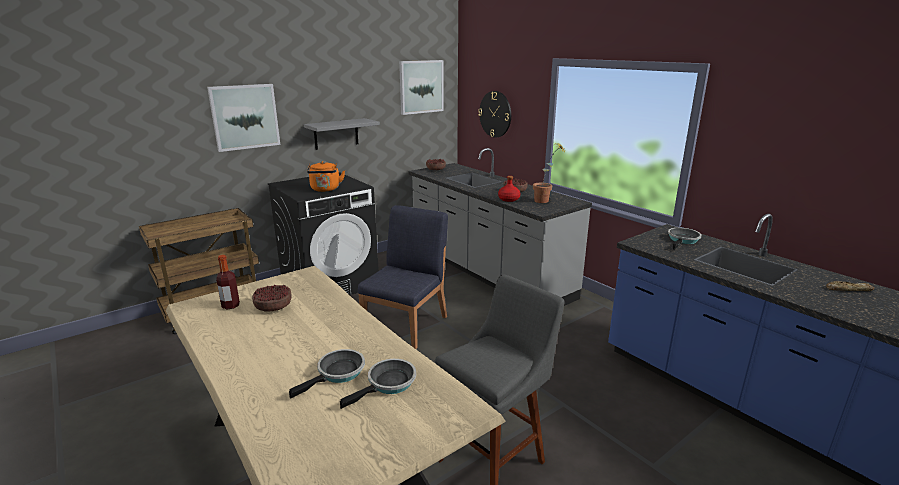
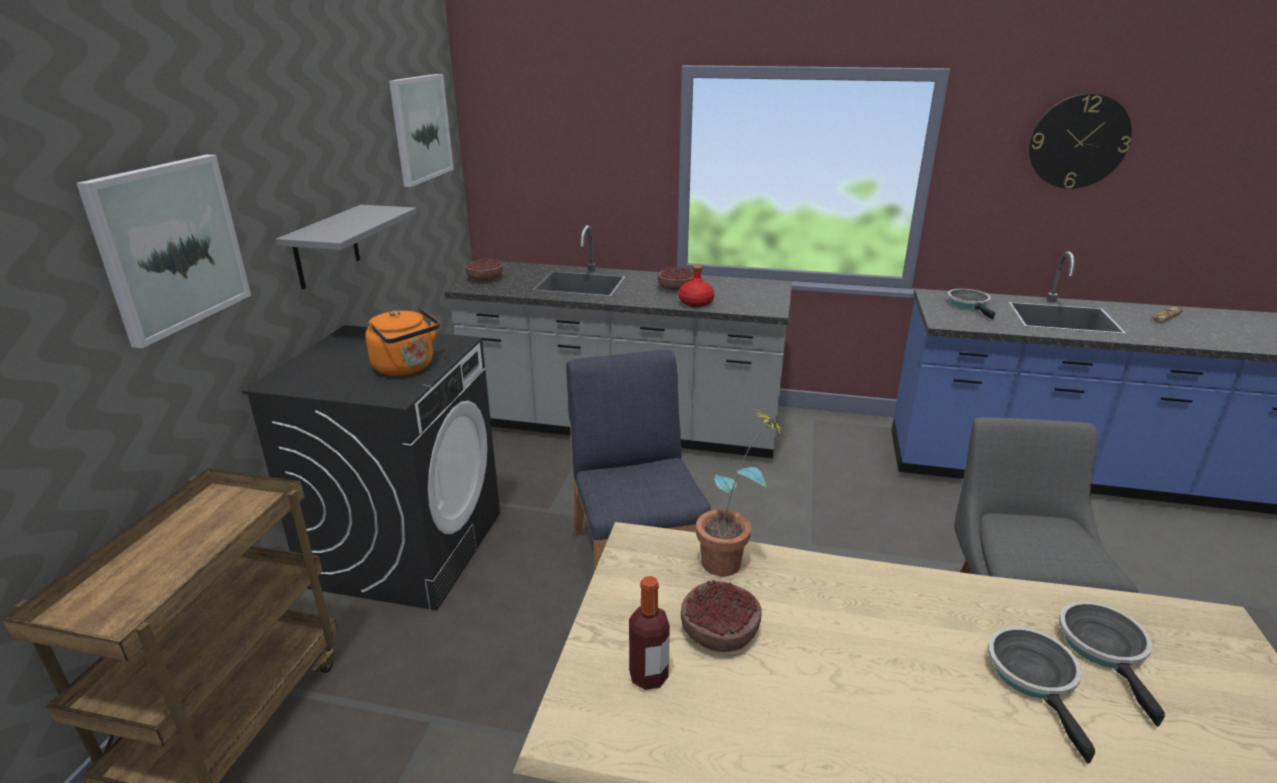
camera: 40 degrees left, 5 degrees up
wall clock [478,91,511,138] -> wall clock moved to [1029,94,1132,189]
potted plant [533,143,565,203] -> potted plant moved to [696,408,788,576]

